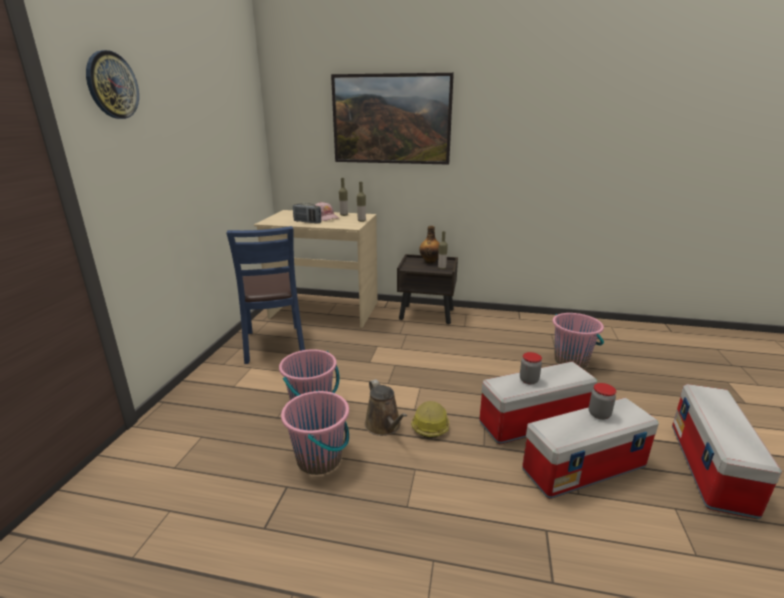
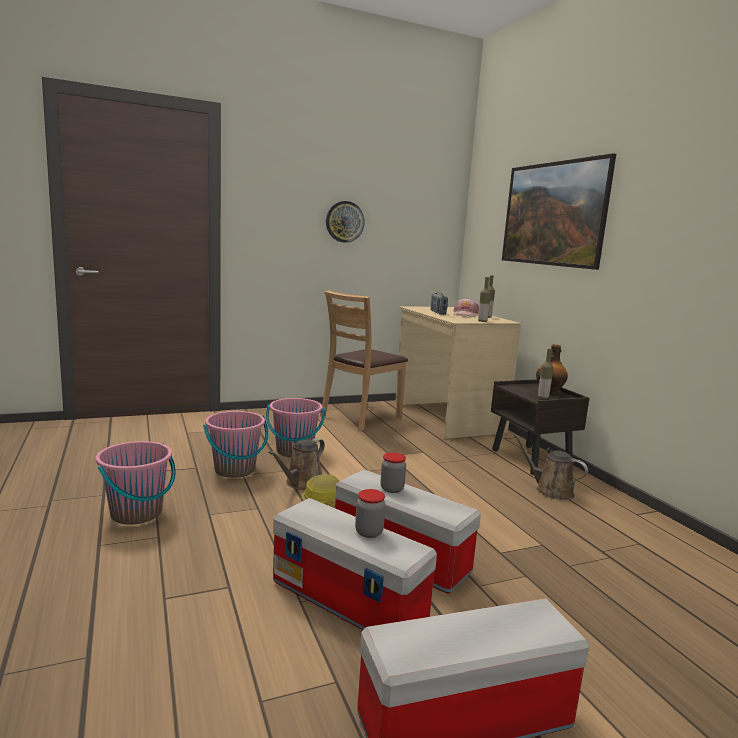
camera: 55 degrees right, 10 degrees down
wall clock [86,50,139,119] -> wall clock moved to [326,201,365,243]
blue chair [226,226,305,364] -> brown chair [320,291,408,431]
pink bucket [553,313,604,368] -> pink bucket moved to [96,441,176,525]
none -> brown watering can [513,433,588,500]

